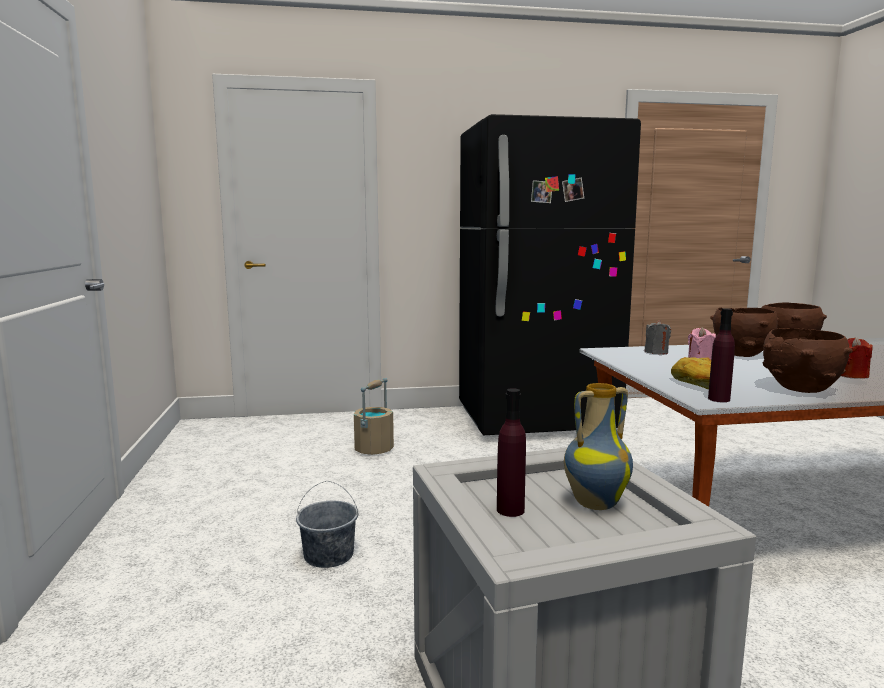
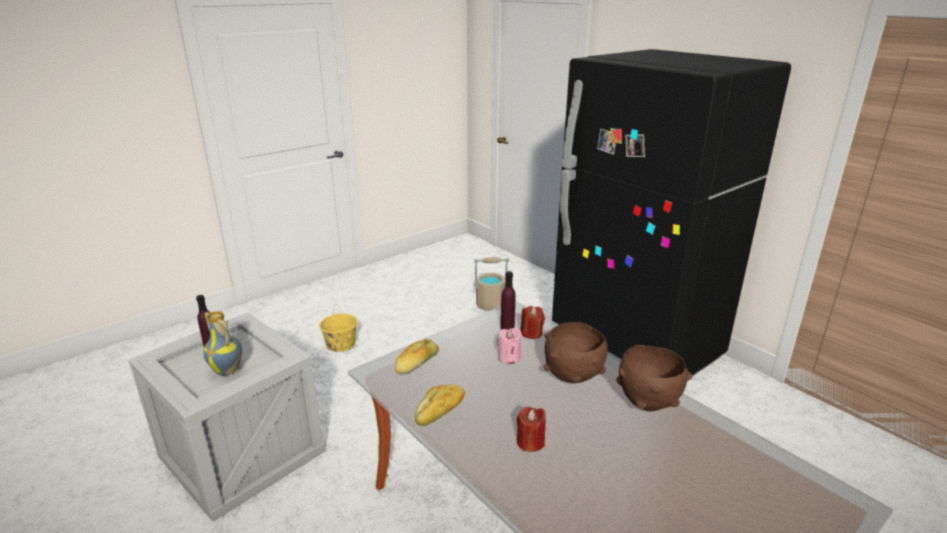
camera: 60 degrees right, 15 degrees up
grey bucket [296,481,358,568] -> yellow bucket [319,305,358,352]
grey candle [645,320,671,355] -> red candle [521,306,545,339]
purple bottle [708,308,735,402] -> purple bottle moved to [501,271,515,330]
brown bowl [763,328,852,393] -> bread [415,385,465,426]

